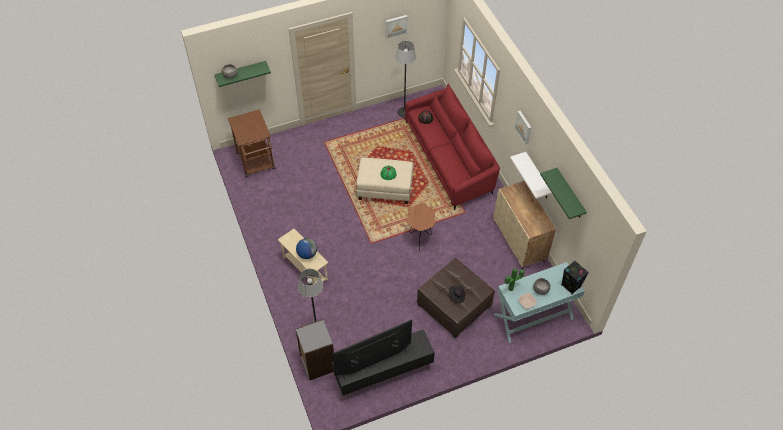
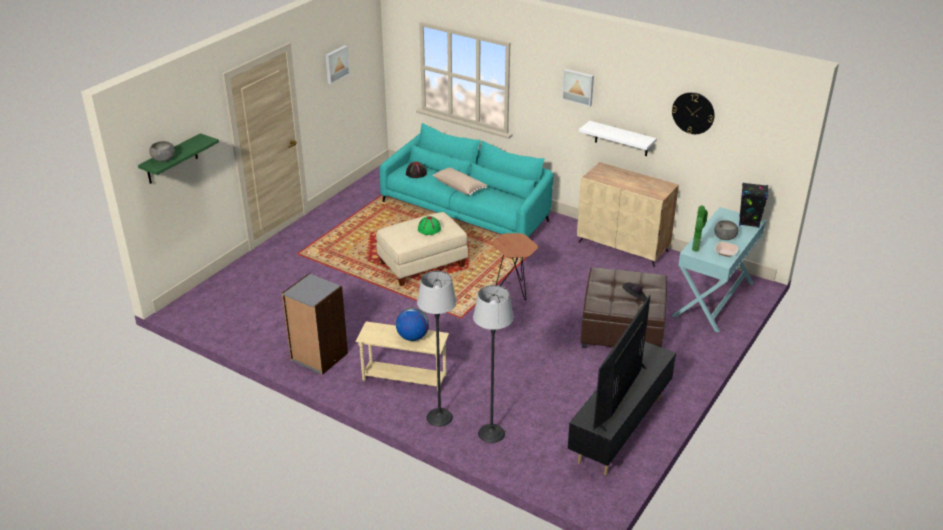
camera: 35 degrees left, 20 degrees down
brown cart [228,109,275,177] -> none
grey bookcase [295,319,334,381] -> grey bookcase moved to [282,273,348,375]
floor lamp [396,41,416,117] -> floor lamp moved to [417,271,457,427]
red sofa [405,83,500,210] -> turquoise sofa [379,123,554,237]
green shelf [540,168,587,219] -> wall clock [672,92,715,134]
none -> beige pillow [433,168,487,196]

